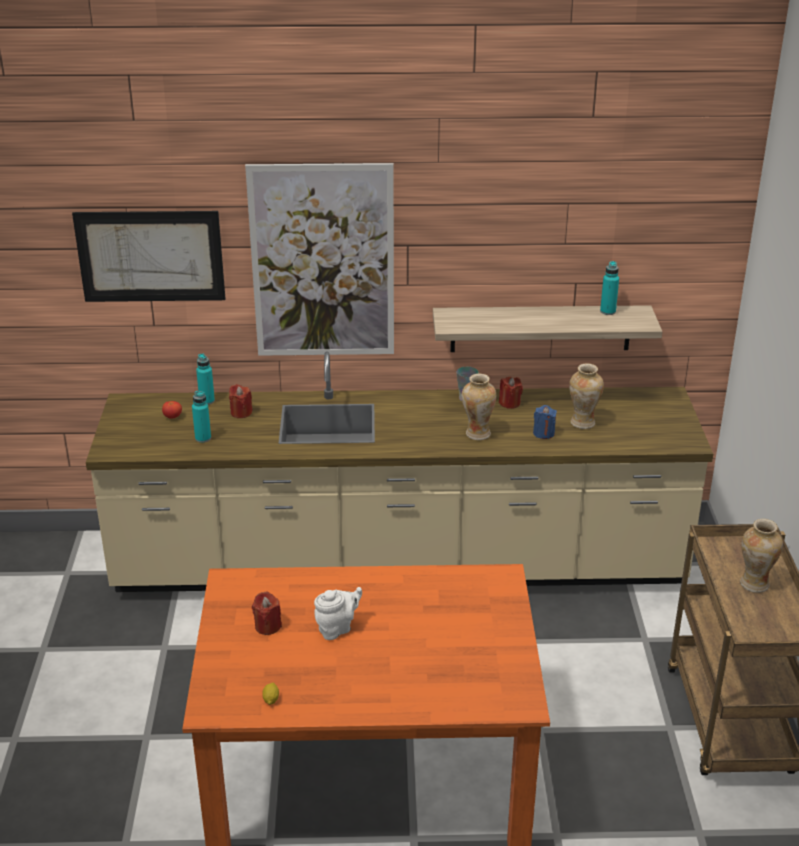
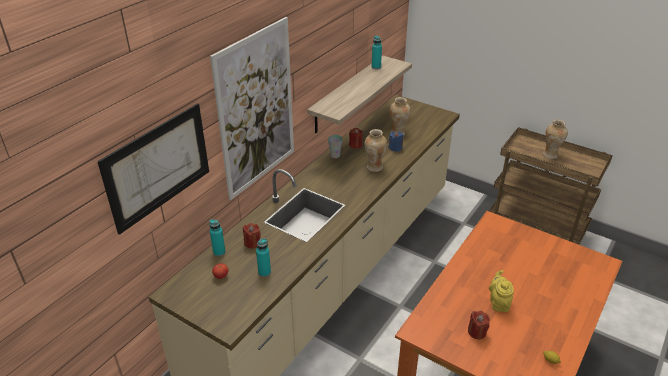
camera: 55 degrees left, 5 degrees up
white teapot [314,587,362,640] -> yellow teapot [489,270,514,312]

